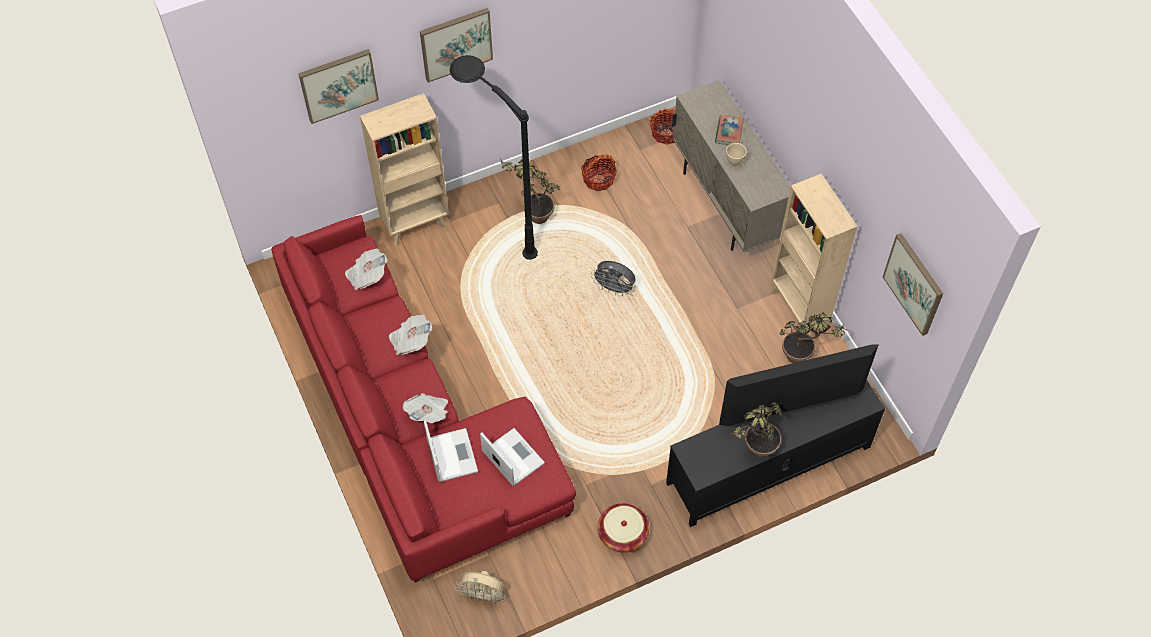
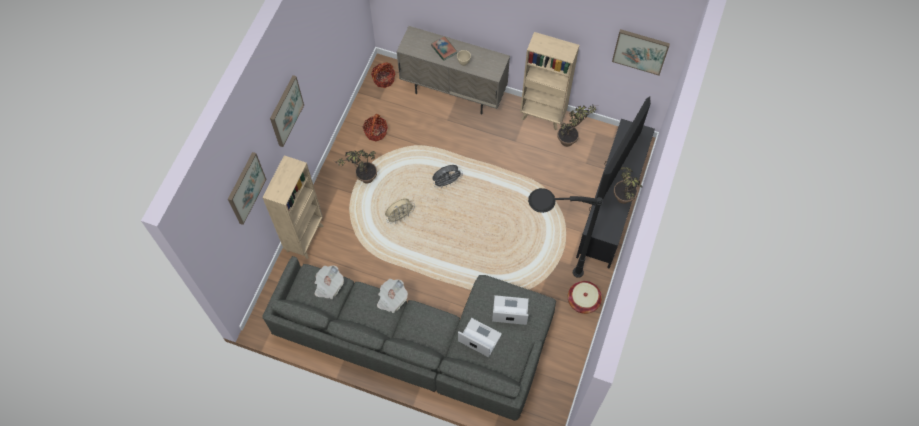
camera: 45 degrees left, 5 degrees up
red sofa [271,215,576,583] -> grey sofa [262,256,556,421]
newspaper [403,393,448,423] -> none
black floor lamp [449,55,538,260] -> black floor lamp moved to [528,188,603,278]
beige fan [454,571,505,604] -> beige fan moved to [385,198,415,224]

